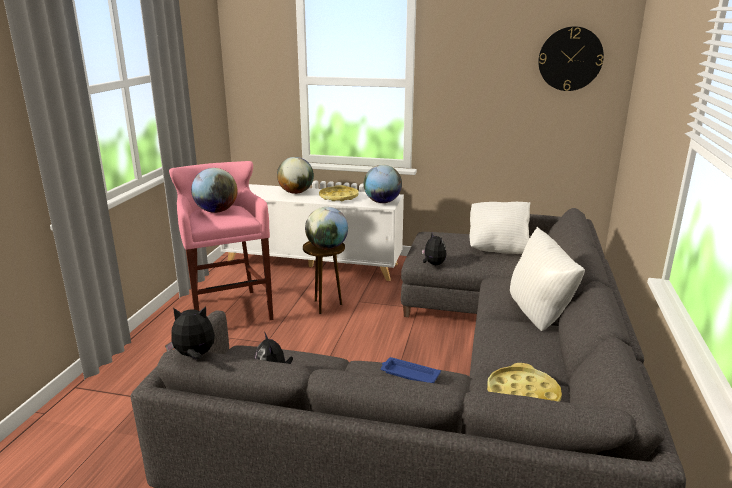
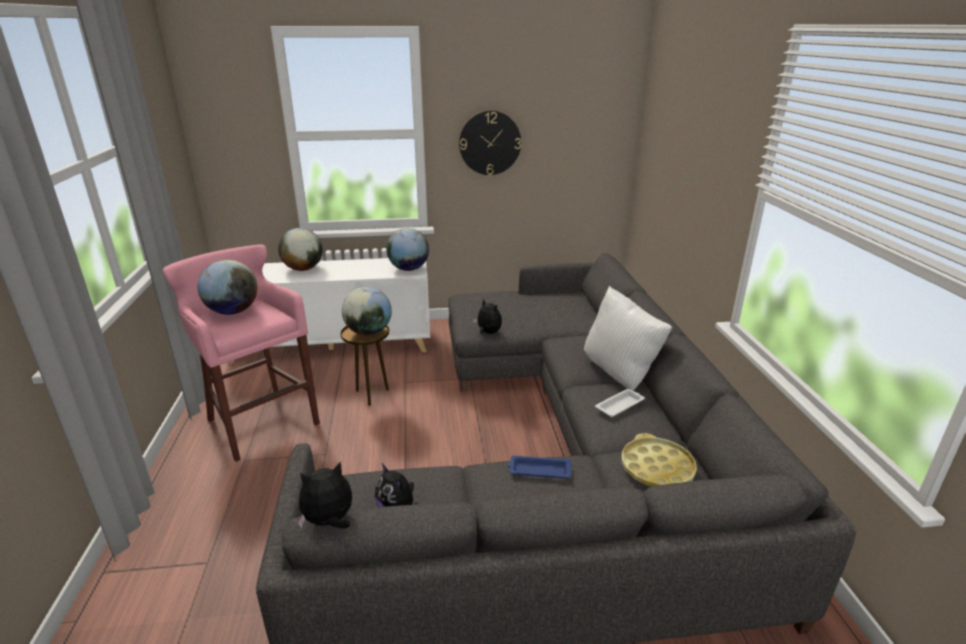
camera: 20 degrees left, 5 degrees up
yellow tray [319,185,359,201] -> none
white pillow [470,202,531,254] -> none
wall clock [538,26,604,91] -> wall clock moved to [459,111,521,175]
none -> white tray [595,389,645,417]

